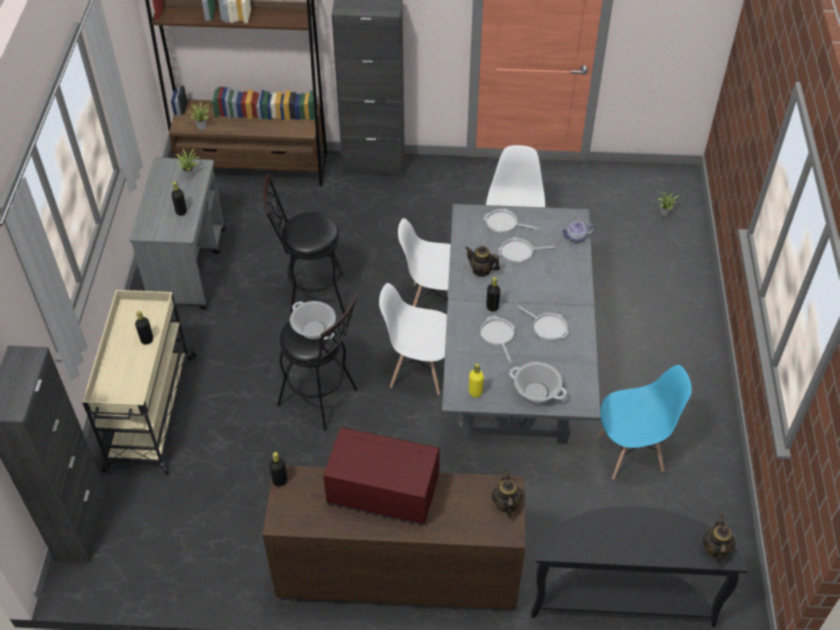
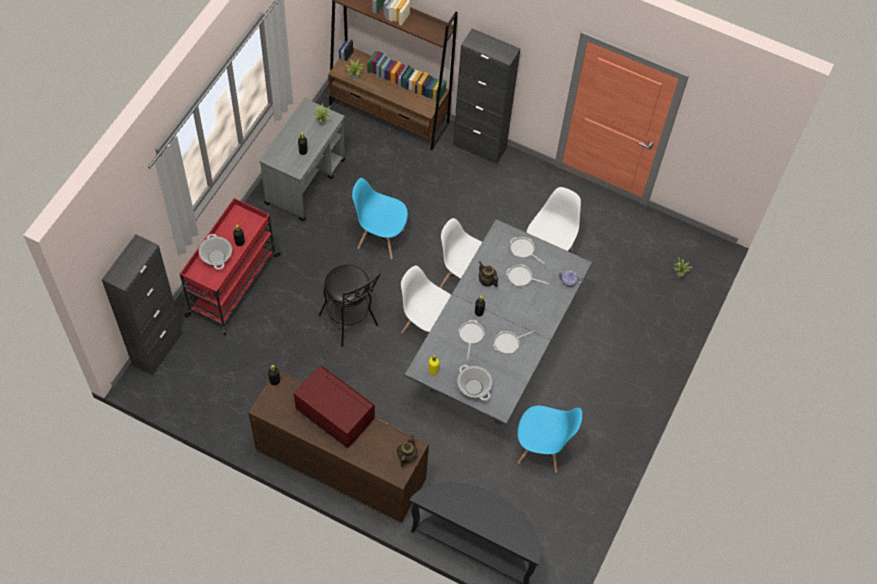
camera: 20 degrees right, 10 degrees up
beige cart [82,290,196,475] -> red cart [180,198,281,335]
black stool [263,173,345,316] -> blue chair [352,178,408,259]
cooking pot [290,301,336,340] -> cooking pot moved to [199,234,232,270]
frying pan [517,305,568,341] -> frying pan turned 90 degrees clockwise [493,330,534,354]
teapot [703,515,736,564] -> none

